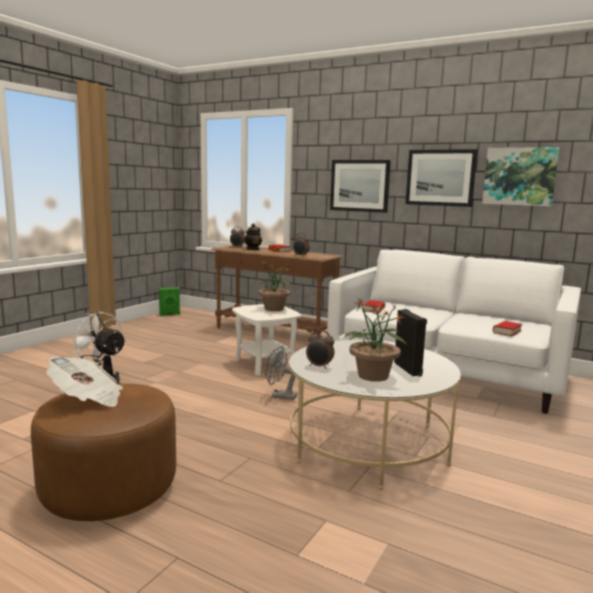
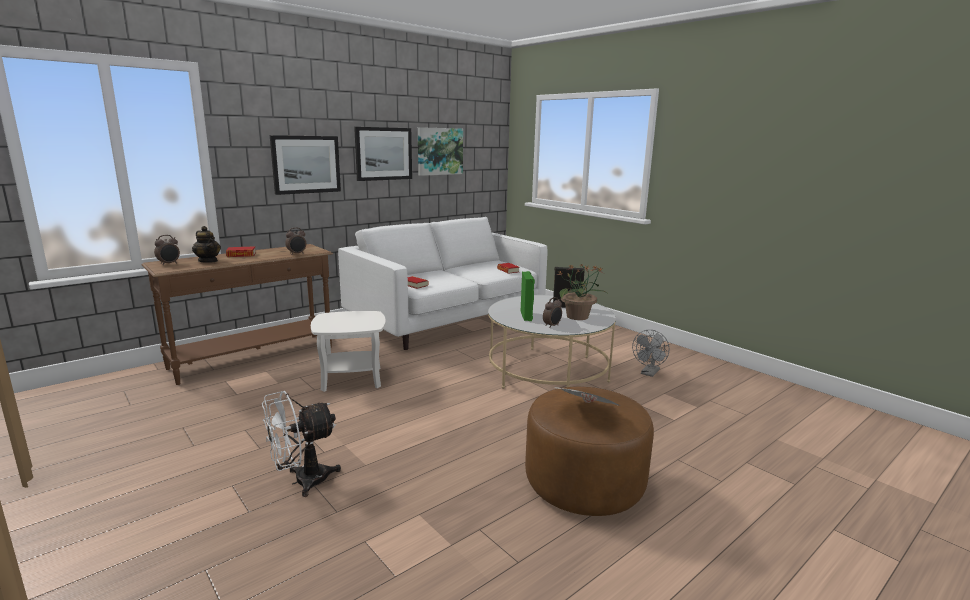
camera: 70 degrees left, 5 degrees up
green speaker [159,287,180,316] -> green speaker moved to [521,271,535,321]
potted plant [255,260,292,311] -> none
grey fan [265,346,297,400] -> grey fan moved to [632,330,669,377]

